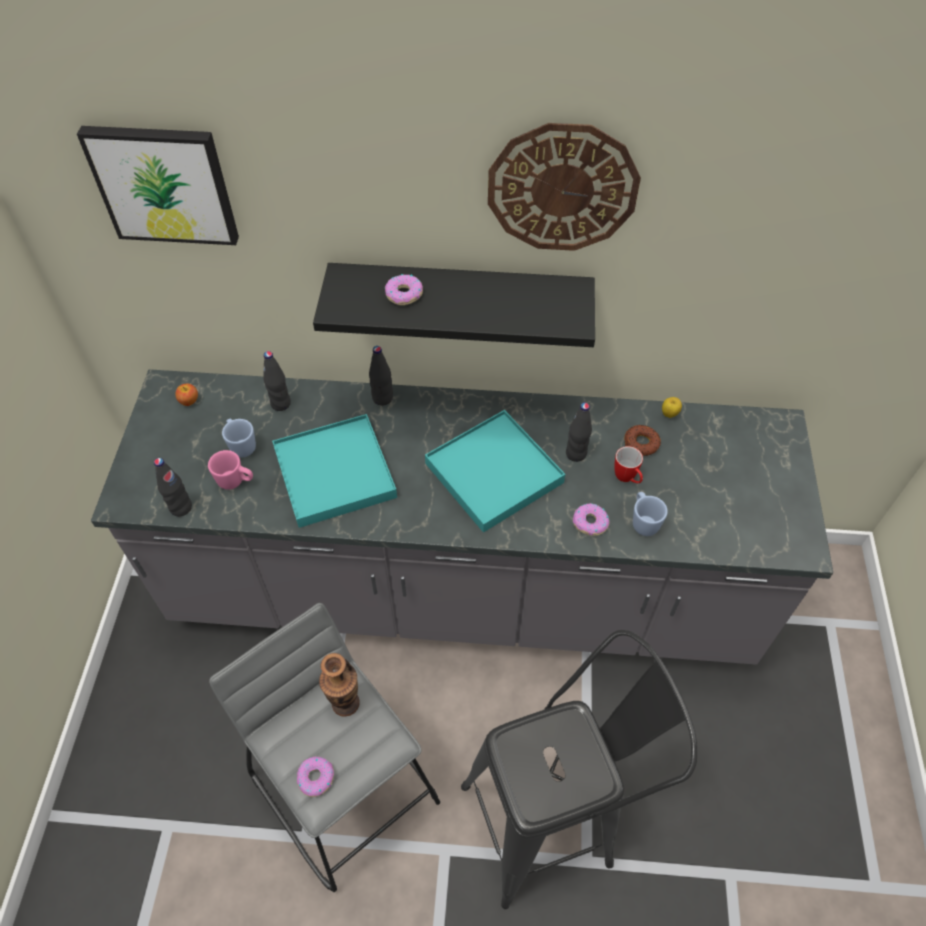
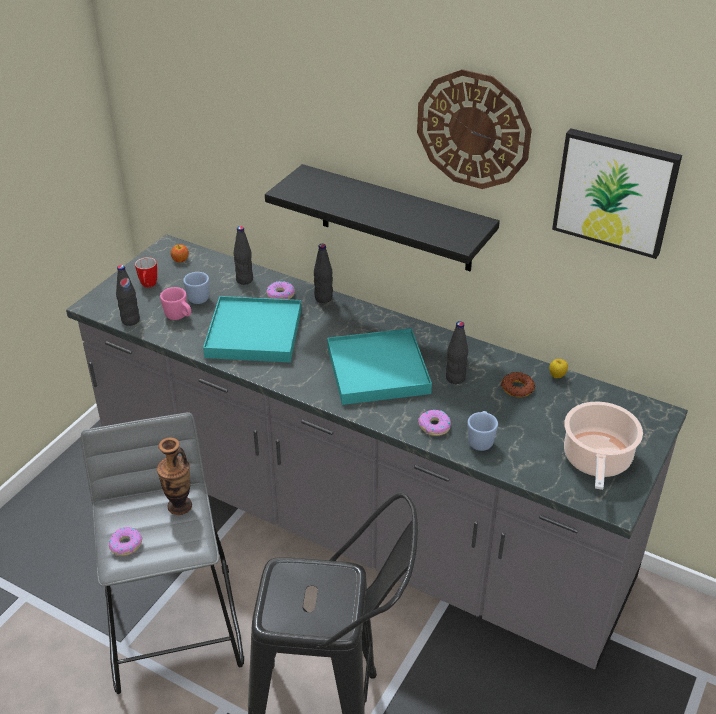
camera: 25 degrees right, 15 degrees down
picture [77,126,239,245] -> picture moved to [552,128,682,259]
donut [385,274,423,305] -> donut moved to [266,281,295,299]
mug [614,446,643,483] -> mug moved to [135,257,157,287]
none -> cooking pot [564,401,643,490]

